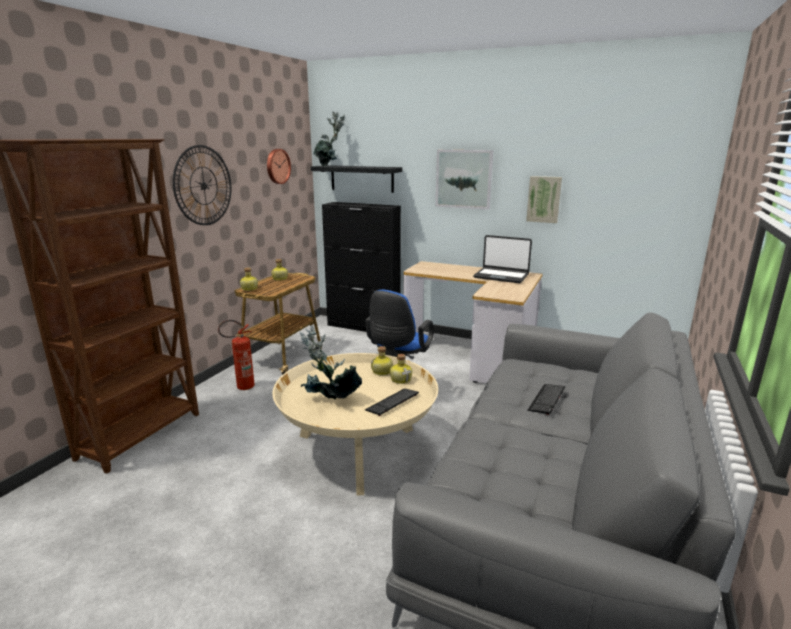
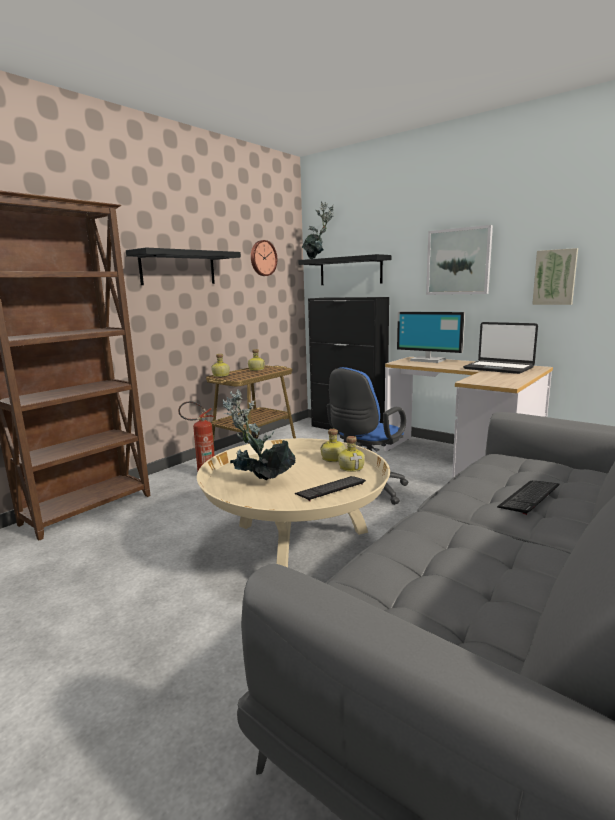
camera: 15 degrees right, 5 degrees down
wall clock [173,145,231,225] -> black shelf [126,248,241,285]
none -> monitor [397,312,465,363]

